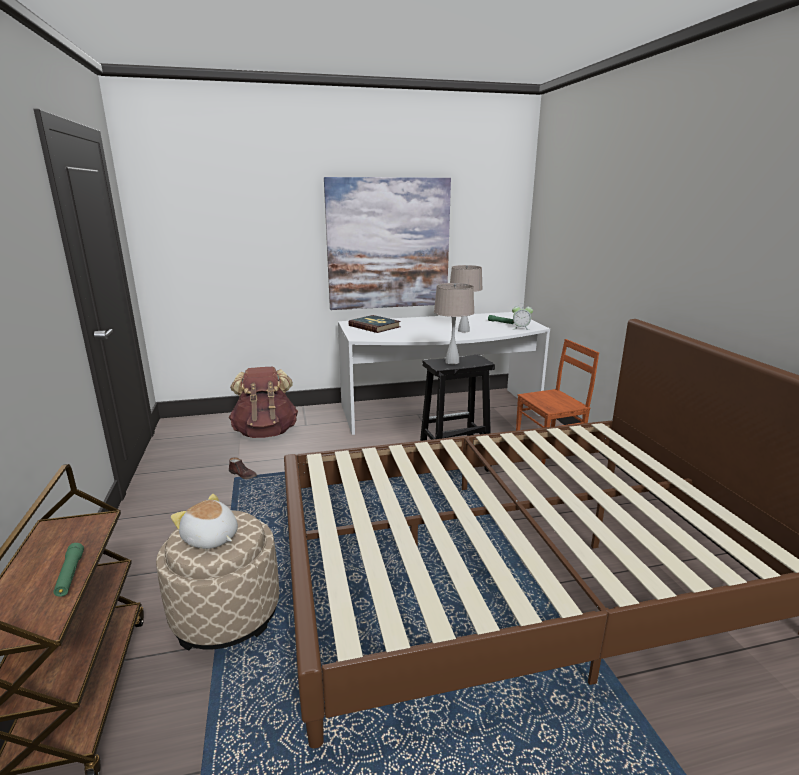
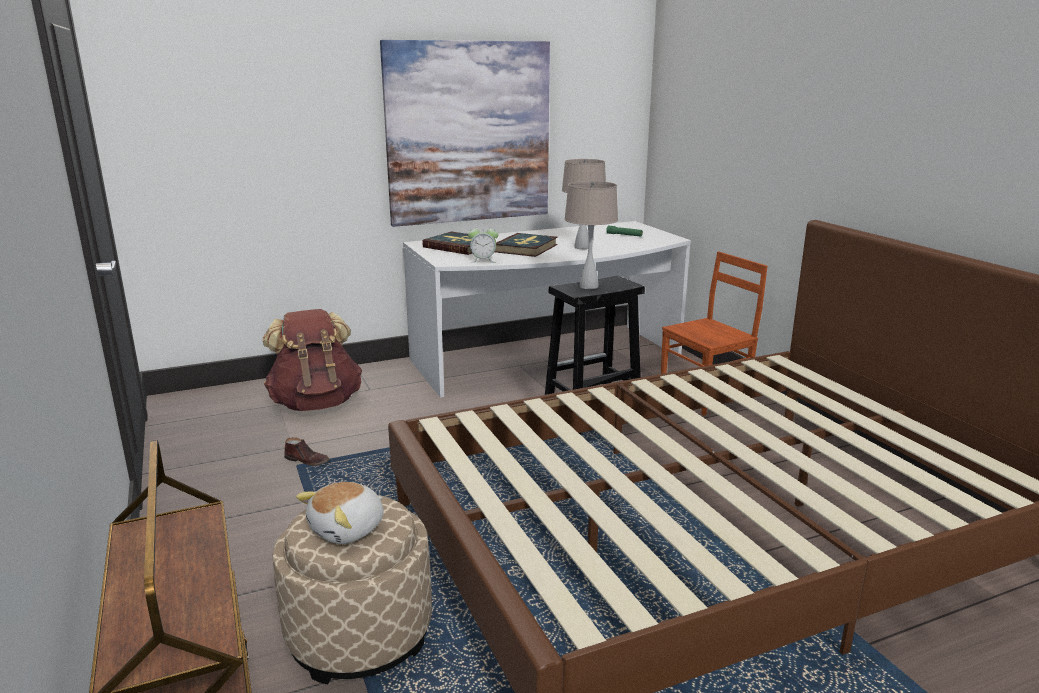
camera: 10 degrees left, 0 degrees up
green flashlight [53,543,84,597] -> none
plush toy [171,494,238,549] -> plush toy turned 75 degrees counterclockwise [296,482,384,544]
alarm clock [512,303,533,330] -> alarm clock moved to [468,223,498,263]
none -> book [495,233,558,257]

